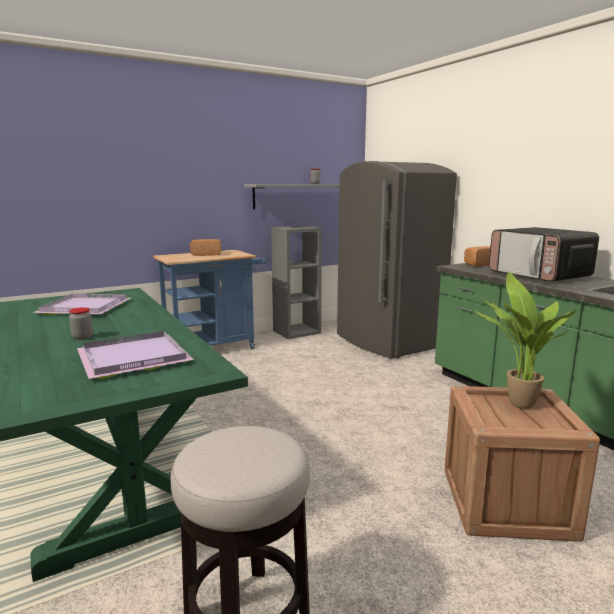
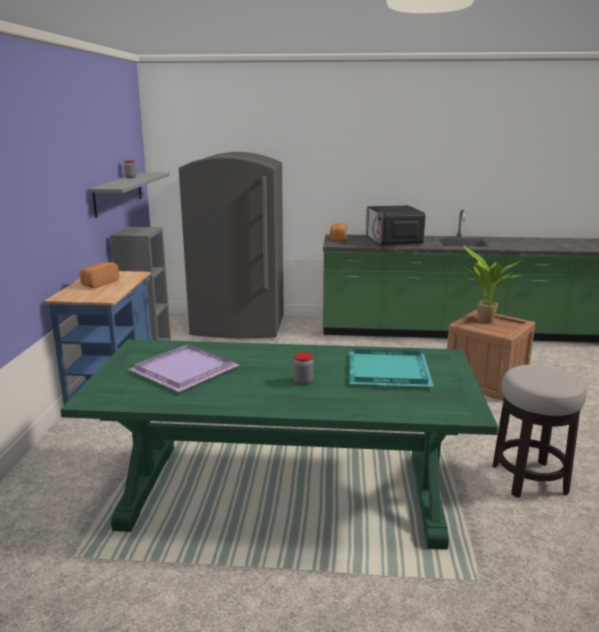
camera: 55 degrees left, 5 degrees up
purple tray [77,331,194,379] -> turquoise tray [349,349,434,388]
microwave [489,227,599,282] -> microwave turned 75 degrees clockwise [366,205,425,246]

